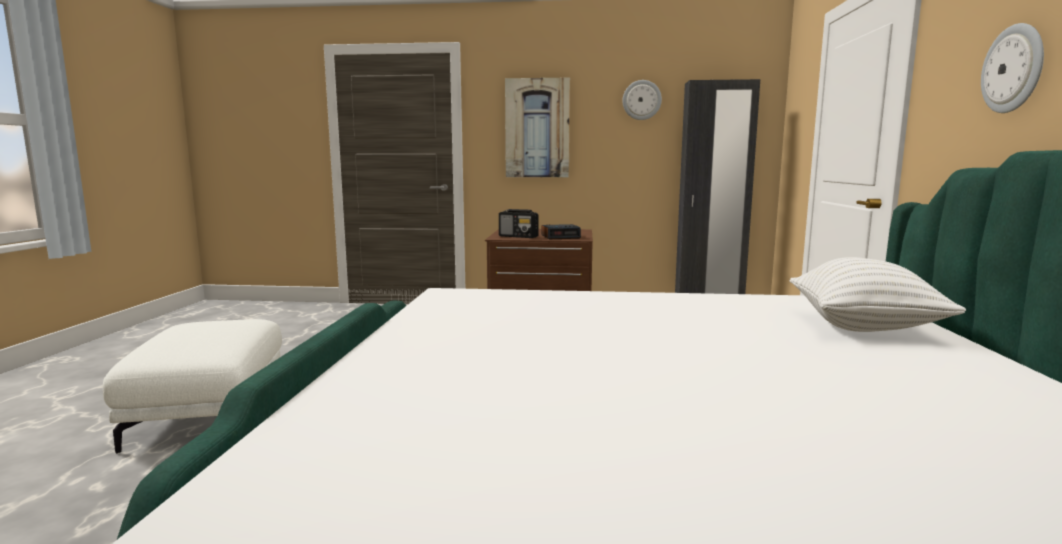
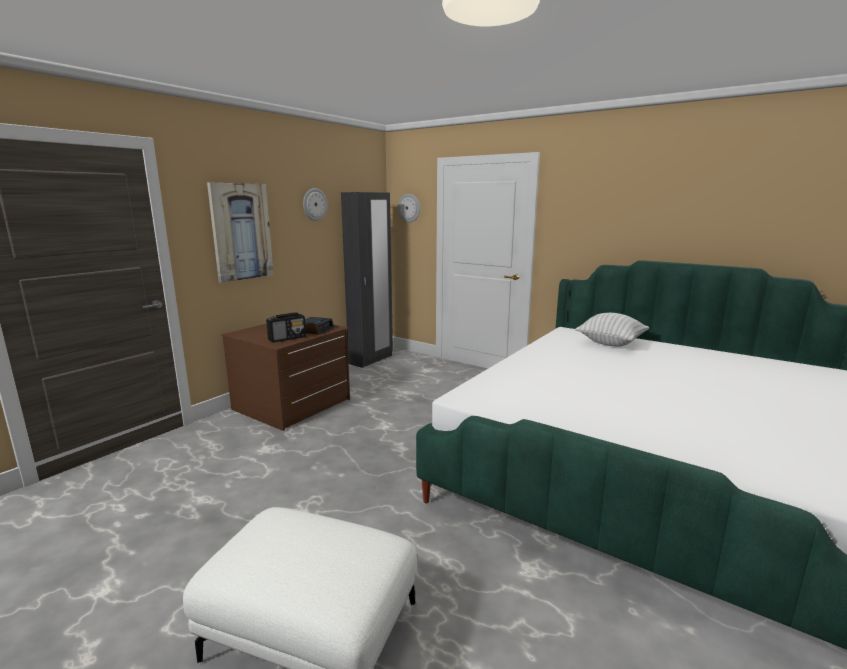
camera: 60 degrees left, 5 degrees up
wall clock [981,23,1044,113] -> wall clock moved to [398,194,420,222]

